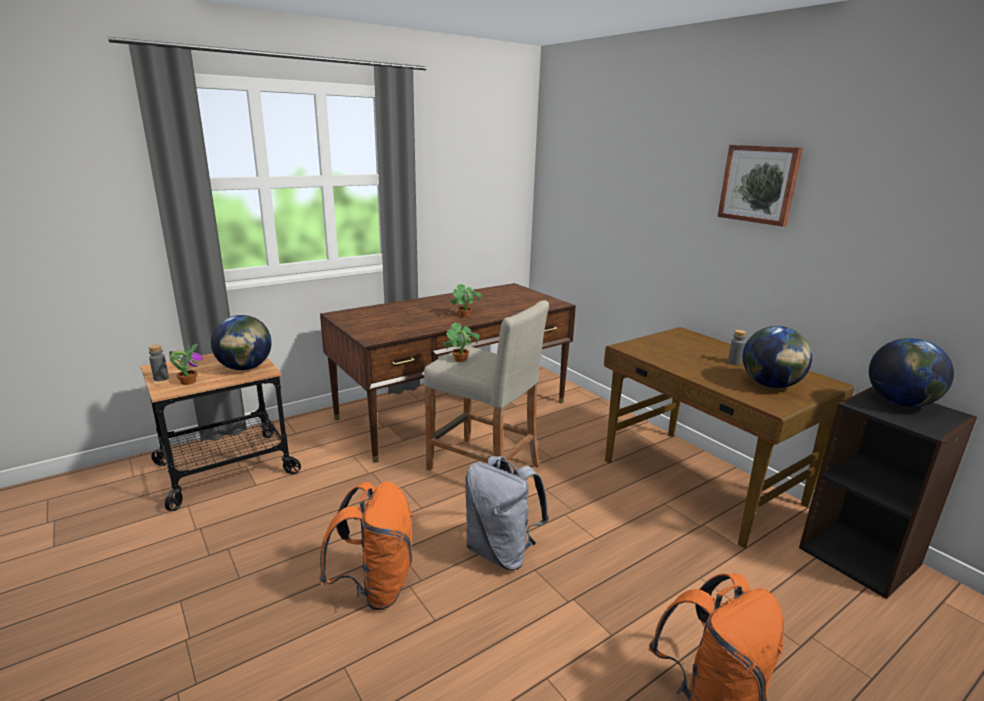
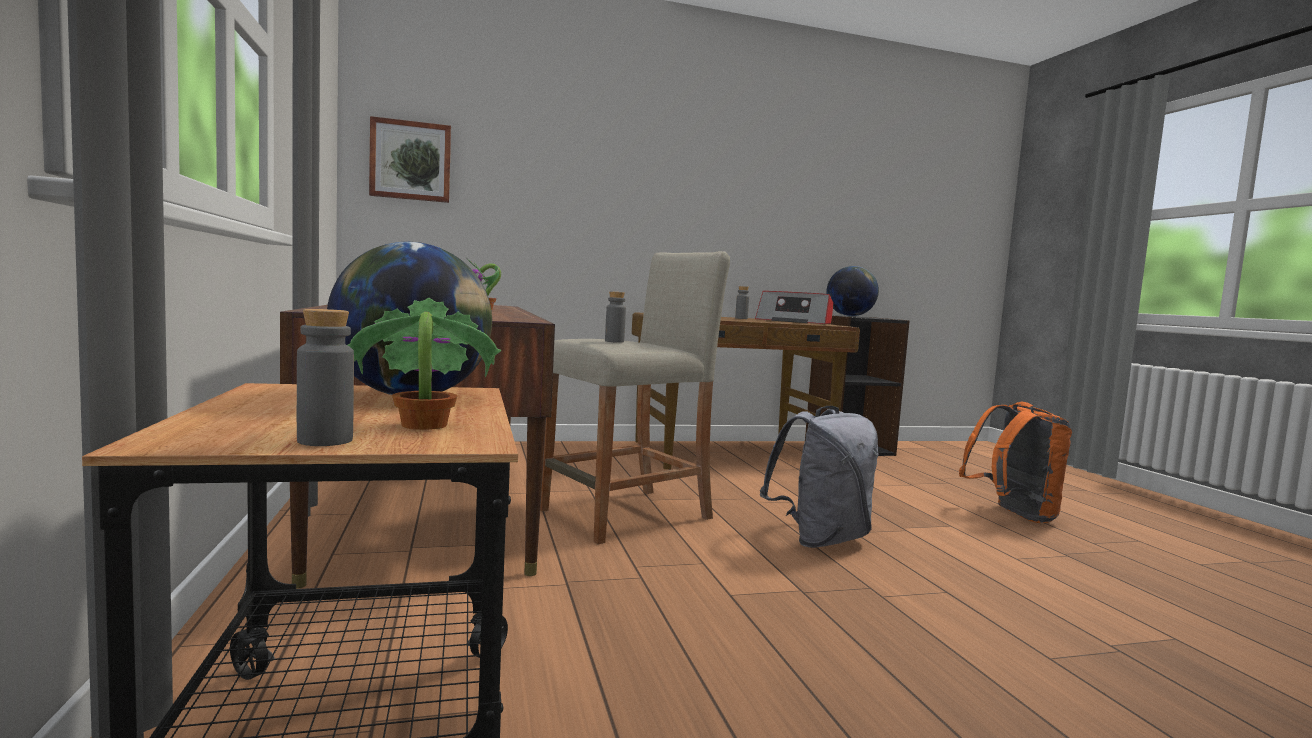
camera: 70 degrees left, 15 degrees down
orange backpack [319,481,413,611] -> none
potted plant [442,323,480,362] -> grey bottle [605,291,626,343]
picture [718,145,803,227] -> picture moved to [369,116,451,203]
globe [743,326,812,388] -> radio [755,291,833,324]

